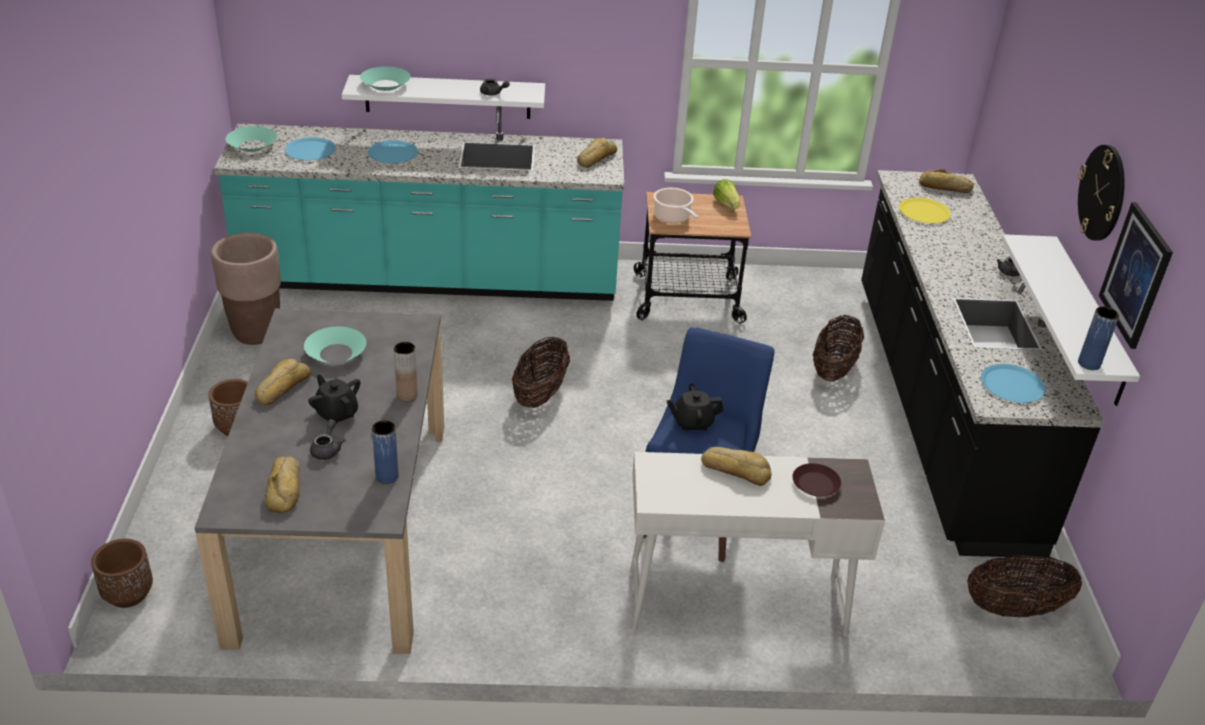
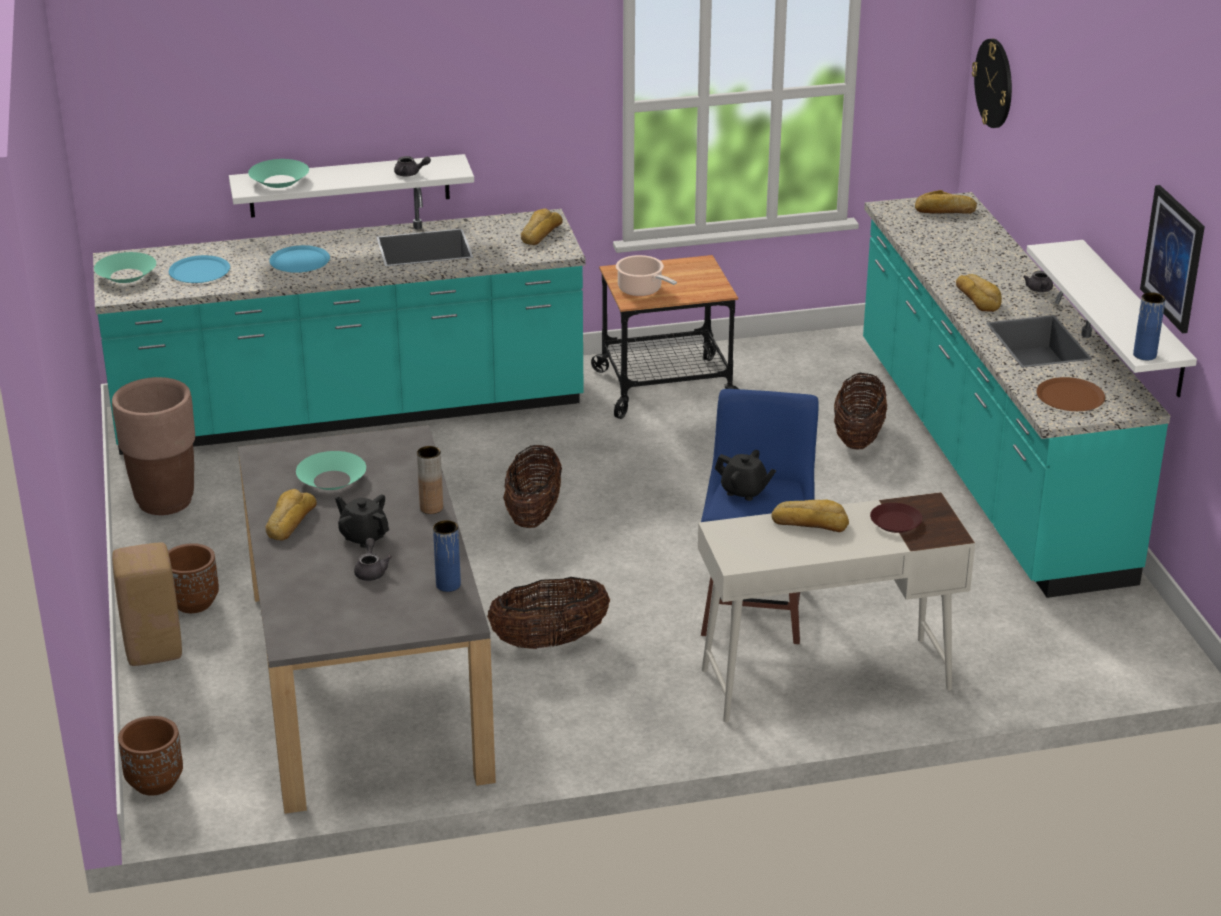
camera: 10 degrees left, 5 degrees down
bread [265,457,300,513] -> bread moved to [956,274,1002,312]
black teapot [666,383,724,431] -> black teapot turned 135 degrees counterclockwise [715,450,776,501]
lettuce [713,179,740,209] -> none
black counter [861,170,1104,558] -> turquoise counter [863,192,1171,598]
yellow plate [899,197,951,223] -> none
basket [967,554,1082,617] -> basket moved to [487,577,610,649]
blue plate [981,364,1045,403] -> brown plate [1036,377,1105,411]
wall clock [1078,145,1125,241] -> wall clock moved to [972,39,1012,128]
none -> beige stool [112,542,182,666]

